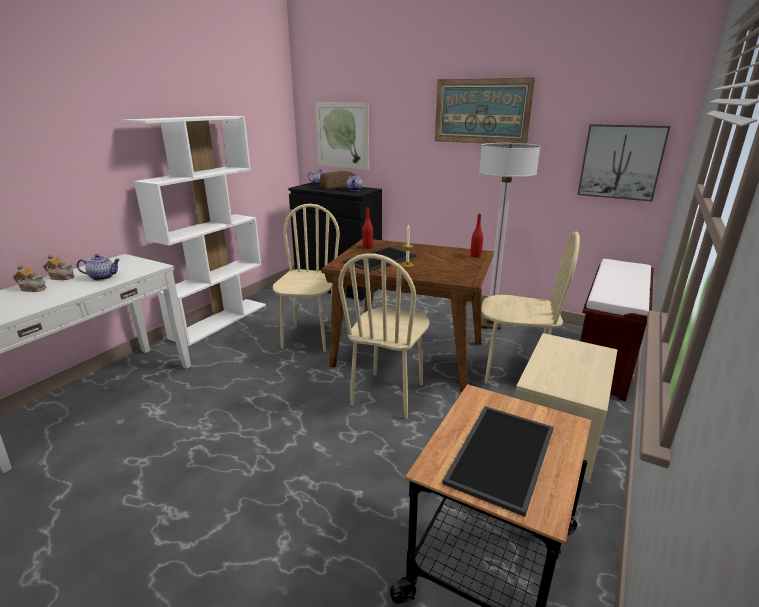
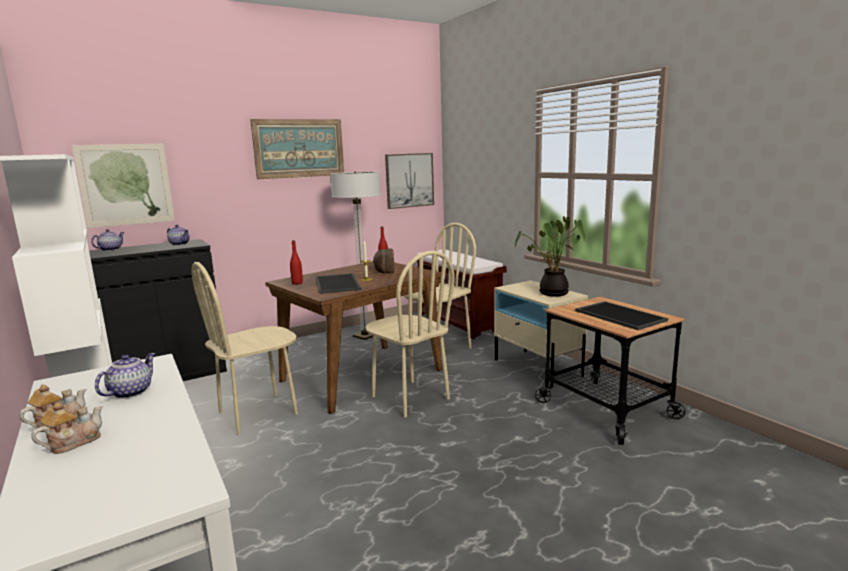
camera: 60 degrees left, 10 degrees down
beige chair [273,204,340,352] -> beige chair turned 75 degrees counterclockwise [192,262,298,435]
bread [320,171,353,189] -> bread moved to [373,248,395,273]
none -> potted plant [515,216,586,297]

